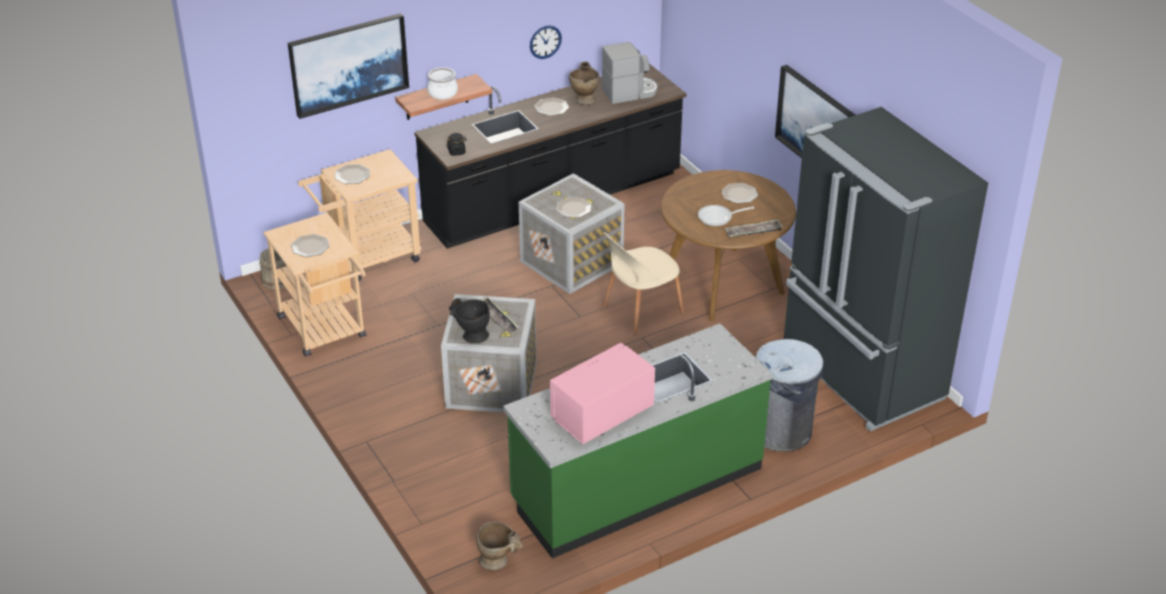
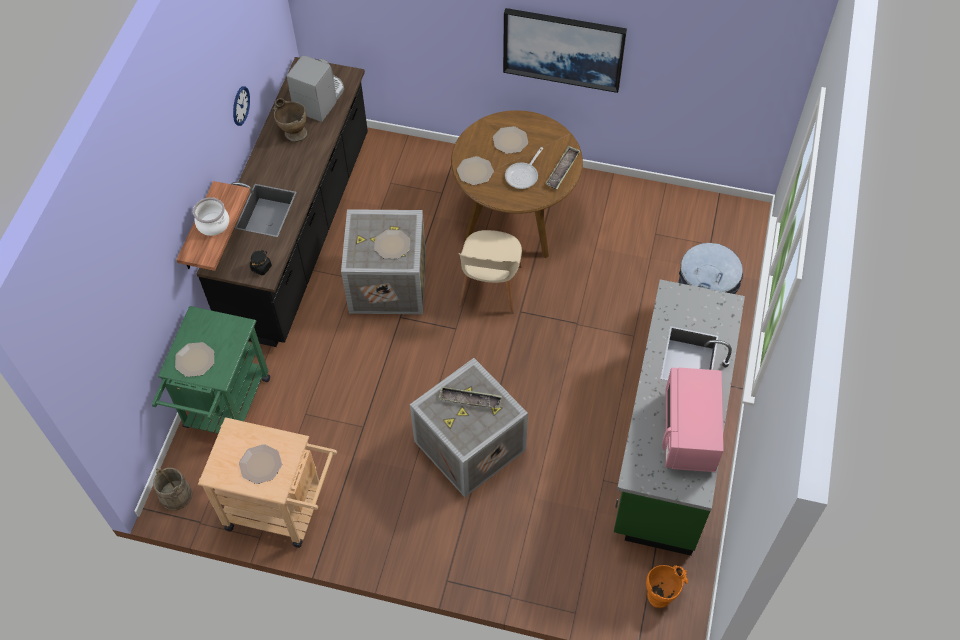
camera: 45 degrees left, 20 degrees up
picture [288,13,409,119] -> none
beige cart [298,149,422,281] -> green cart [152,306,270,434]
black vase [449,298,490,343] -> none
beige vase [476,522,523,571] -> orange vase [646,565,688,608]
plate [535,98,569,116] -> plate moved to [457,156,494,185]
black fridge [784,107,988,431] -> none

